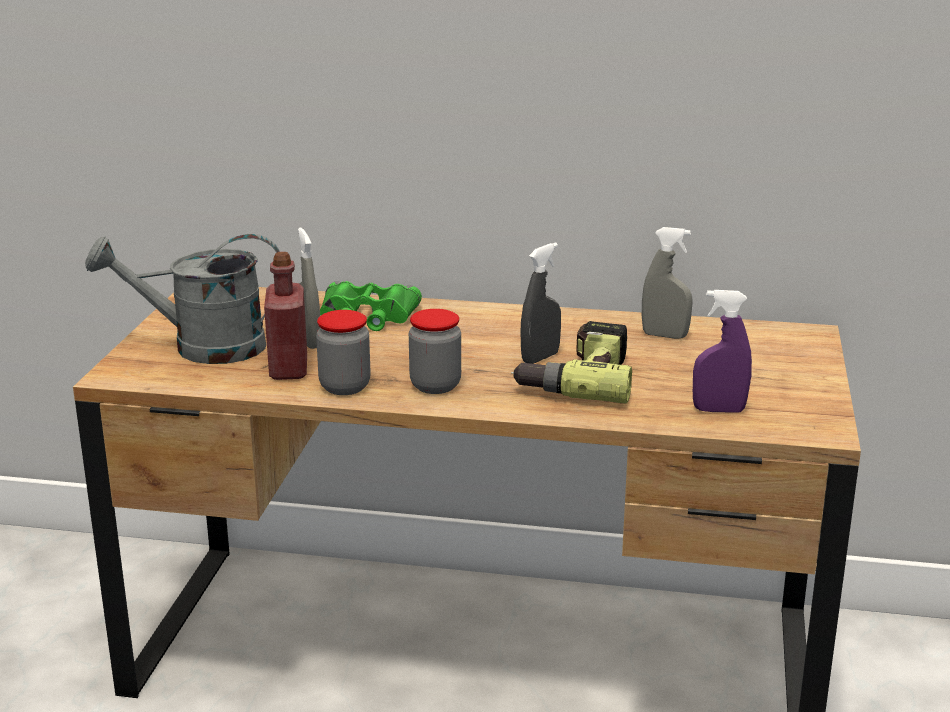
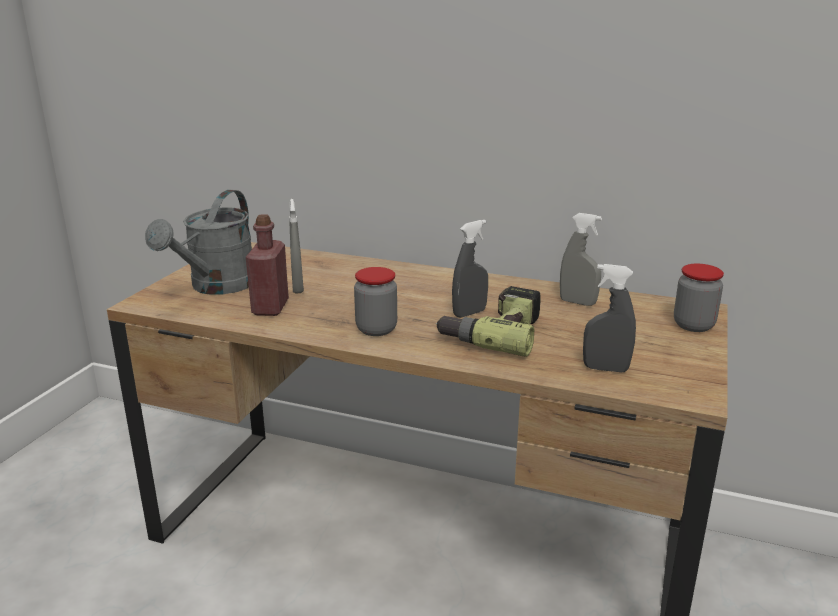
camera: 10 degrees right, 0 degrees up
grey watering can [85,234,280,364] -> grey watering can turned 75 degrees counterclockwise [145,190,252,295]
jar [316,310,371,395] -> jar moved to [674,264,724,332]
green binoculars [320,281,422,331] -> none
purple spray bottle [693,290,752,413] -> grey spray bottle [583,264,636,372]

